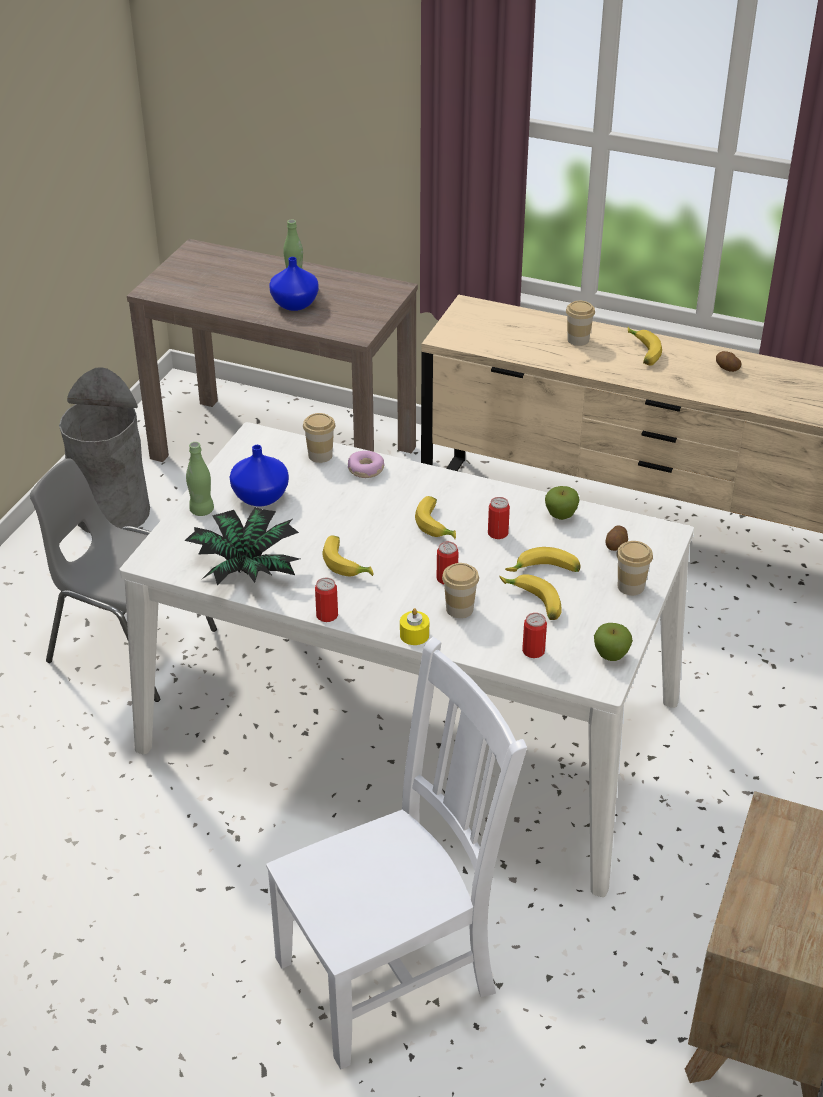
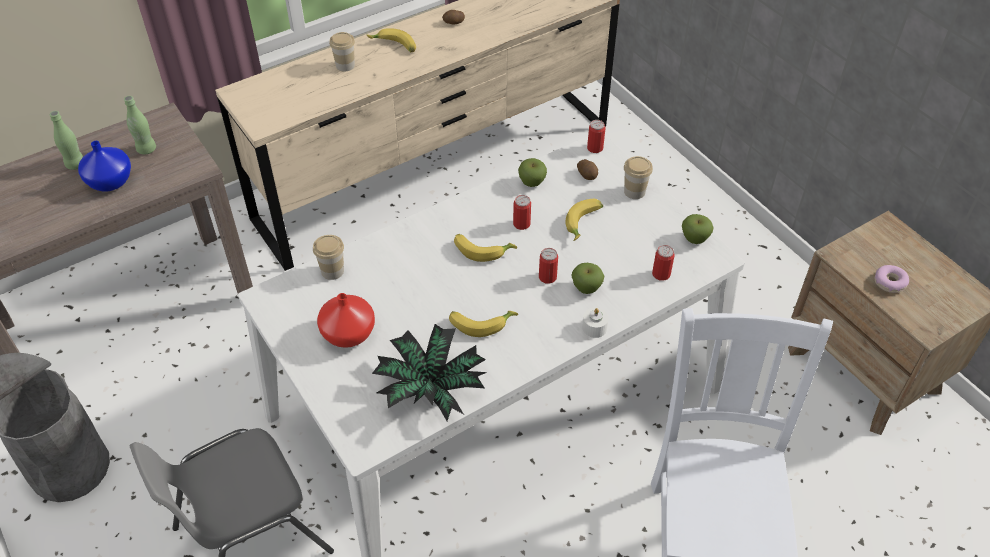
camera: 55 degrees left, 10 degrees up
green bottle [186,442,214,516] -> green bottle moved to [124,96,156,155]
blue vase [230,445,289,507] -> red vase [317,293,375,348]
can [315,578,338,622] -> can moved to [587,120,605,153]
donut [348,451,385,478] -> donut moved to [875,265,909,293]
yellow candle [400,608,429,645] -> white candle [582,308,609,338]
cup [442,563,479,618] -> apple [571,263,604,294]
banana [500,574,562,620] -> none

